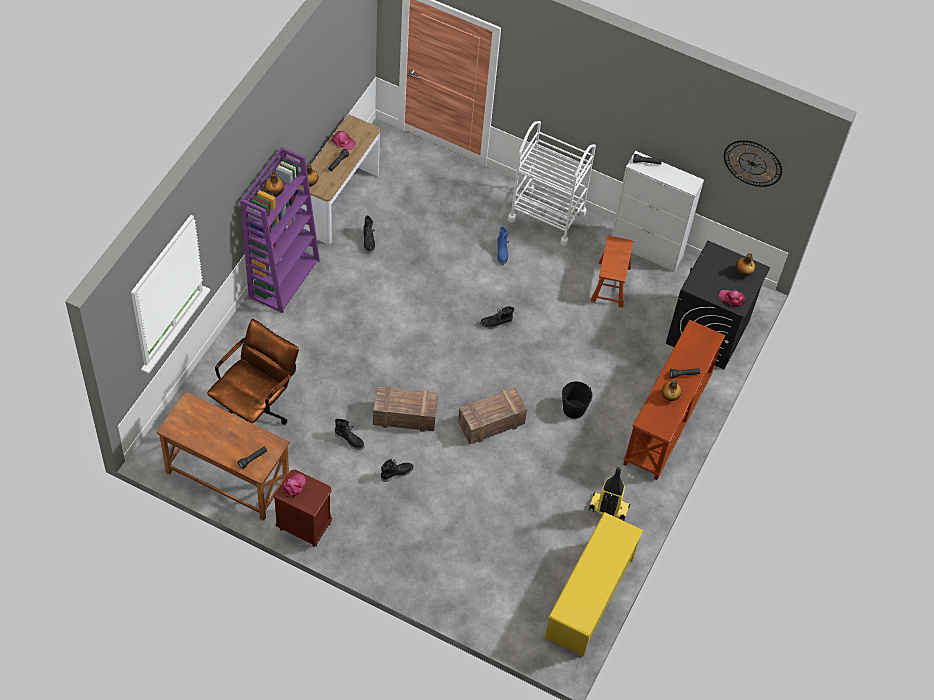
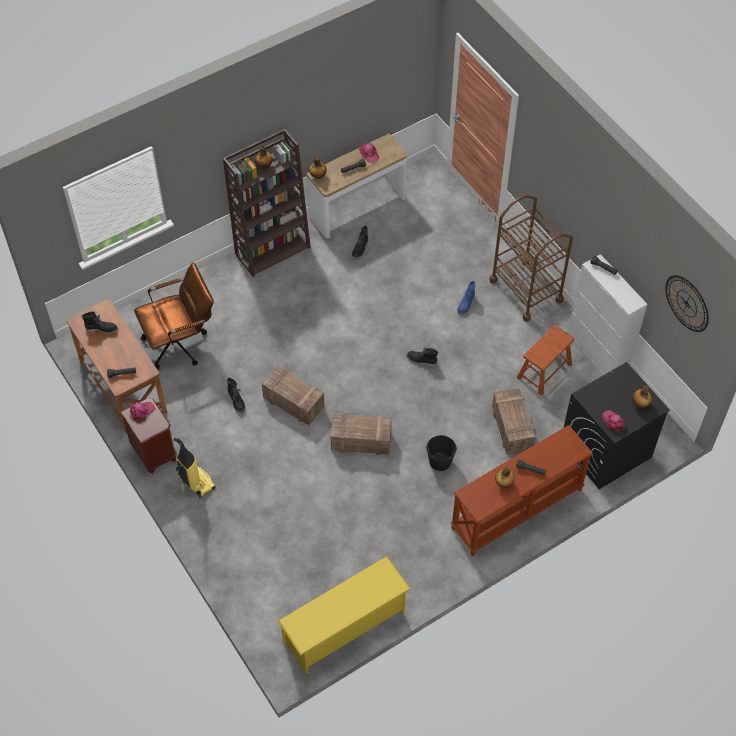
camera: 35 degrees right, 0 degrees up
purple bookcase [241,147,320,313] -> brown bookcase [223,129,311,277]
black boot [381,459,414,482] -> black boot moved to [82,311,118,334]
white cart [508,121,596,246] -> brown cart [489,195,573,322]
vacuum cleaner [589,467,630,521] -> vacuum cleaner moved to [174,438,216,498]
none -> crate [492,388,535,455]

